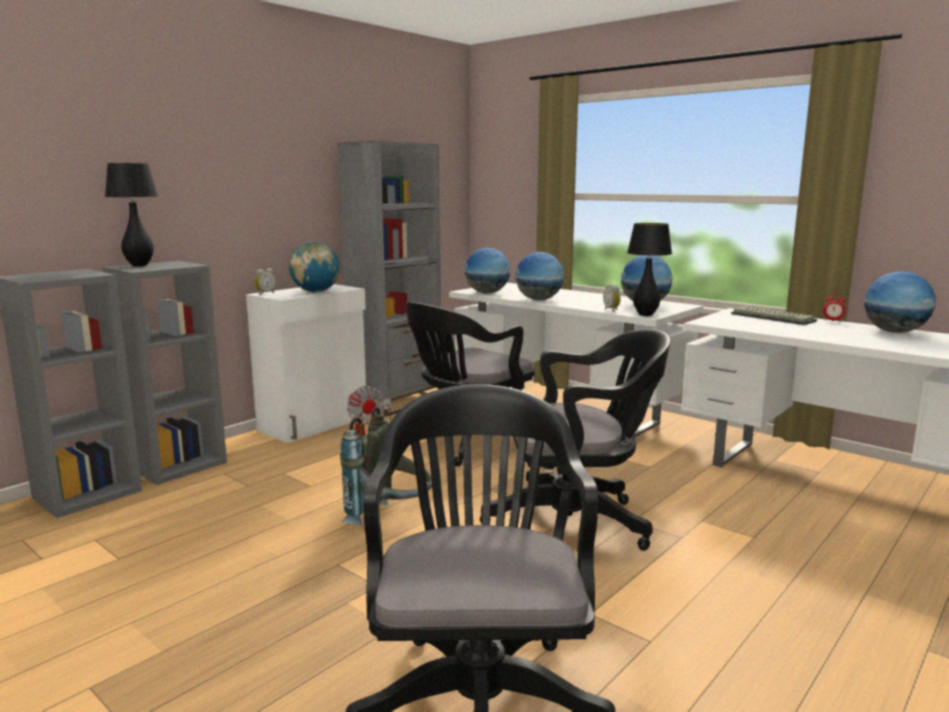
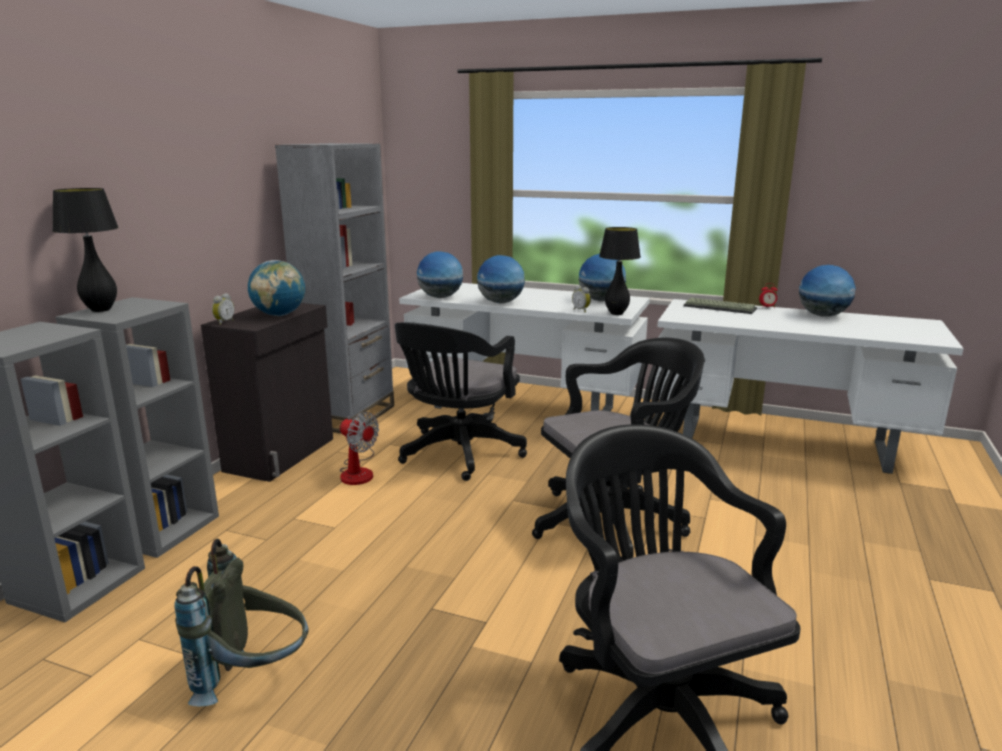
camera: 20 degrees left, 5 degrees up
white cabinet [246,284,367,443] -> black cabinet [201,303,333,482]
grey backpack [340,407,432,526] -> grey backpack moved to [174,539,308,707]

